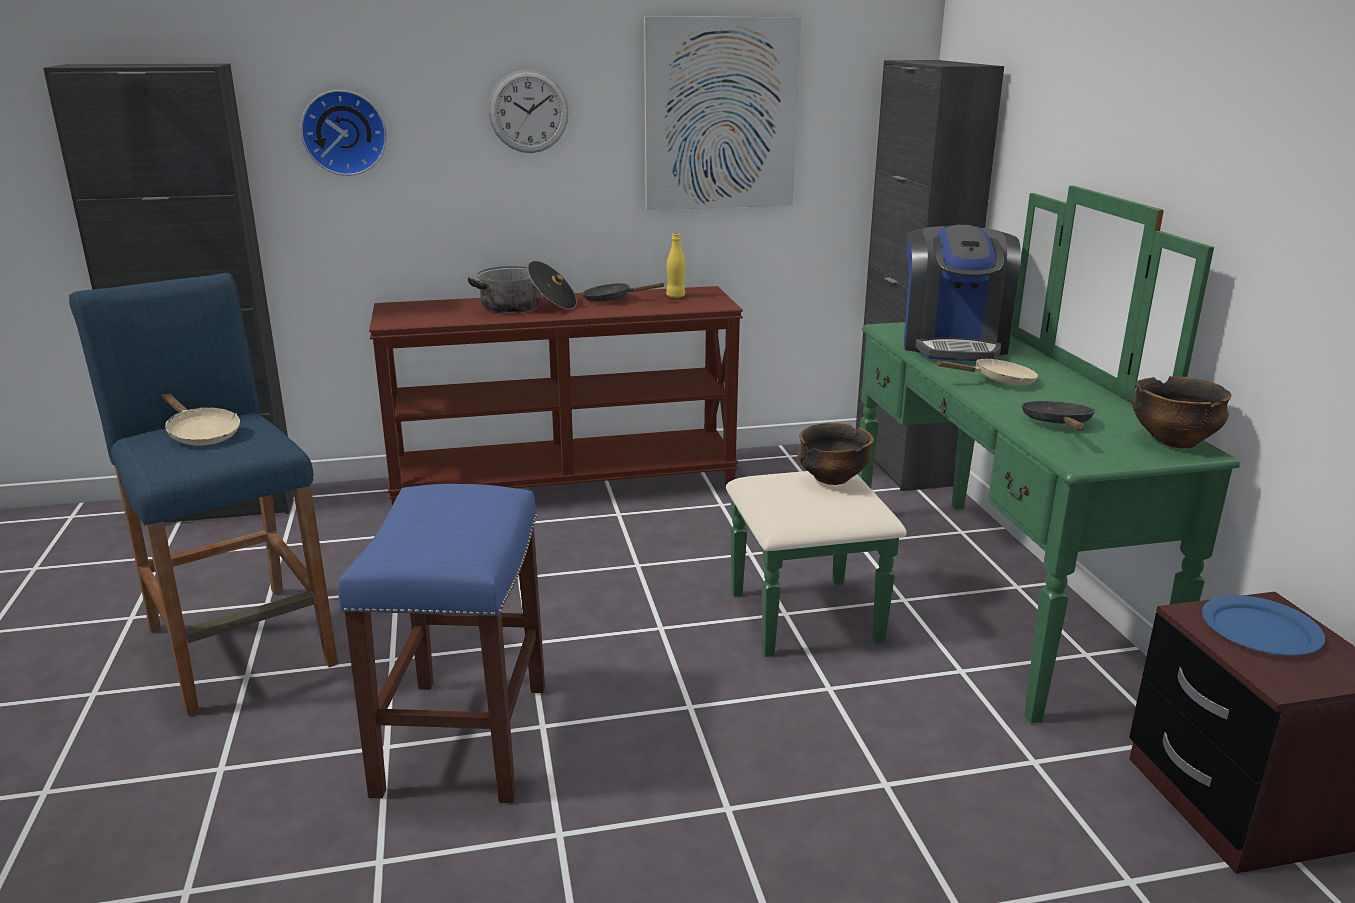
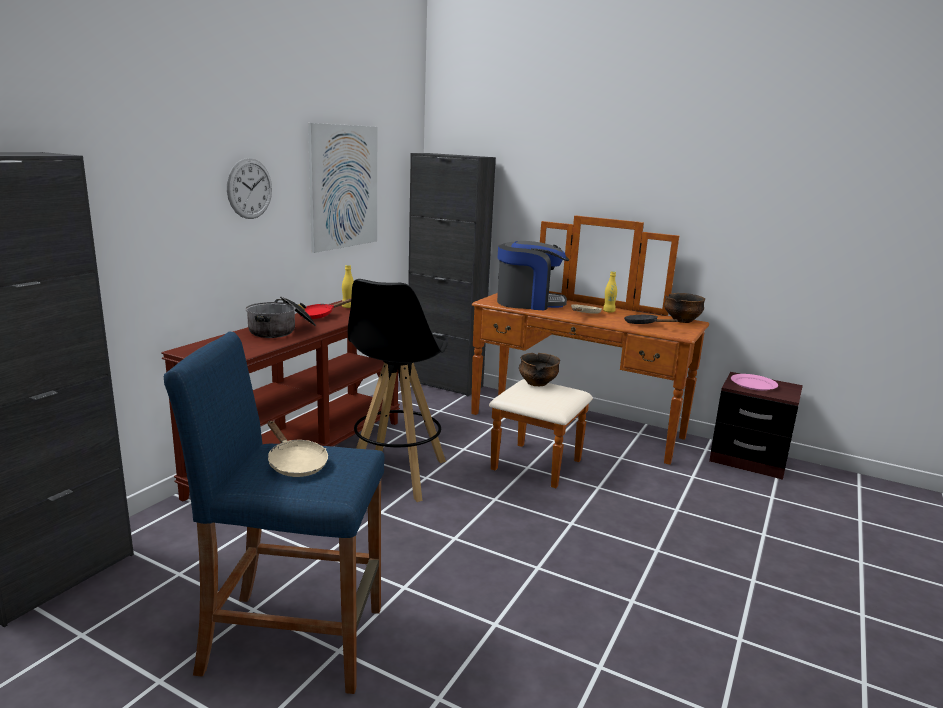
camera: 50 degrees left, 5 degrees down
beige frying pan [161,394,240,446] -> beige frying pan turned 60 degrees clockwise [267,421,328,477]
wall clock [300,90,387,176] -> none
blue stool [338,484,545,803] -> none
black frying pan [582,283,665,302] -> red frying pan [300,298,351,319]
green dresser [726,185,1240,724] -> brown dresser [471,215,709,488]
coffee machine [904,225,1021,361] -> coffee machine turned 45 degrees counterclockwise [497,241,569,310]
blue plate [1202,595,1325,655] -> pink plate [731,374,778,391]
none -> black stool [348,279,448,502]
none -> yellow bottle [603,271,617,312]

